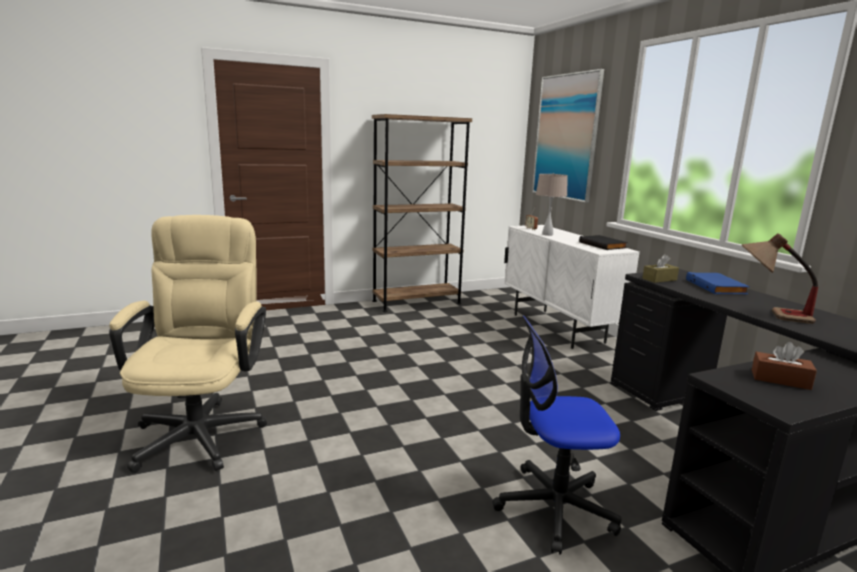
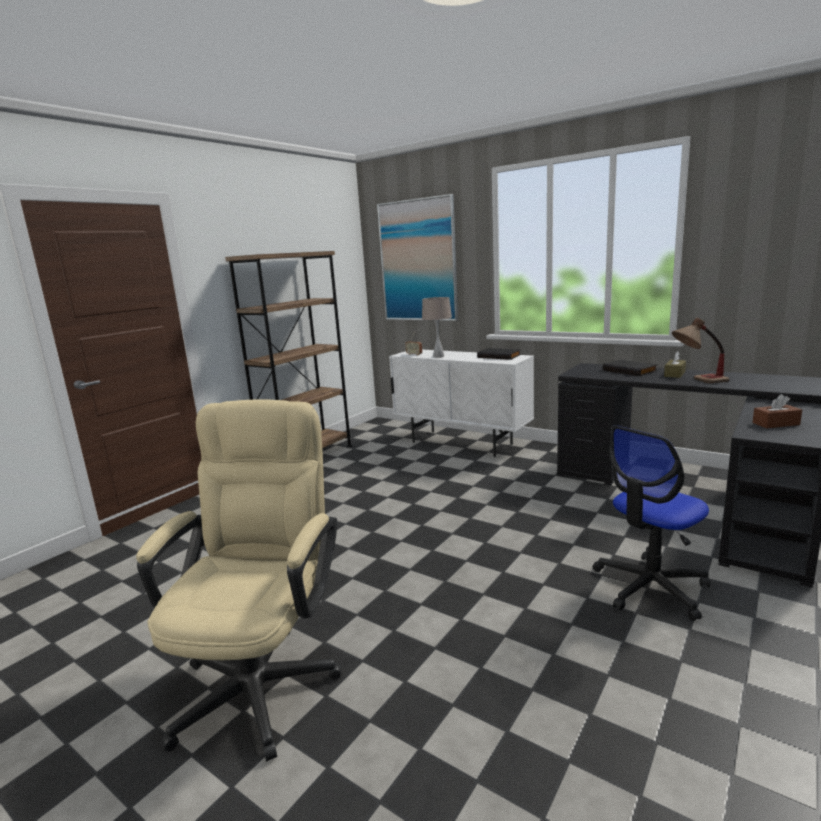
camera: 30 degrees left, 0 degrees up
beige office chair [109,215,267,473] -> beige office chair turned 45 degrees clockwise [136,400,341,762]
brown tissue box [642,254,679,283] -> brown tissue box moved to [664,351,686,378]
blue book [686,272,750,294] -> black book [603,360,658,376]

